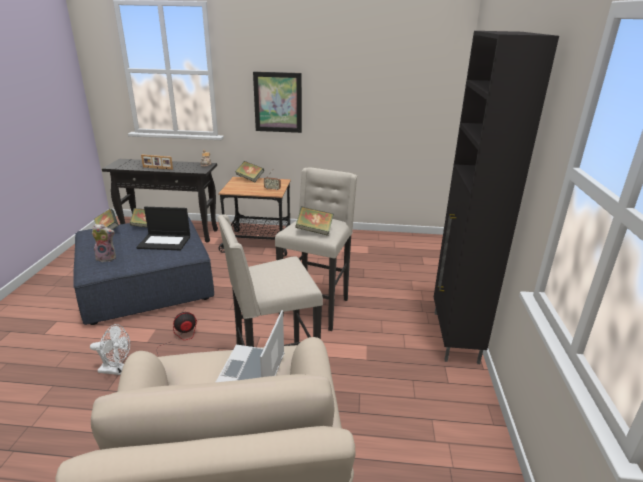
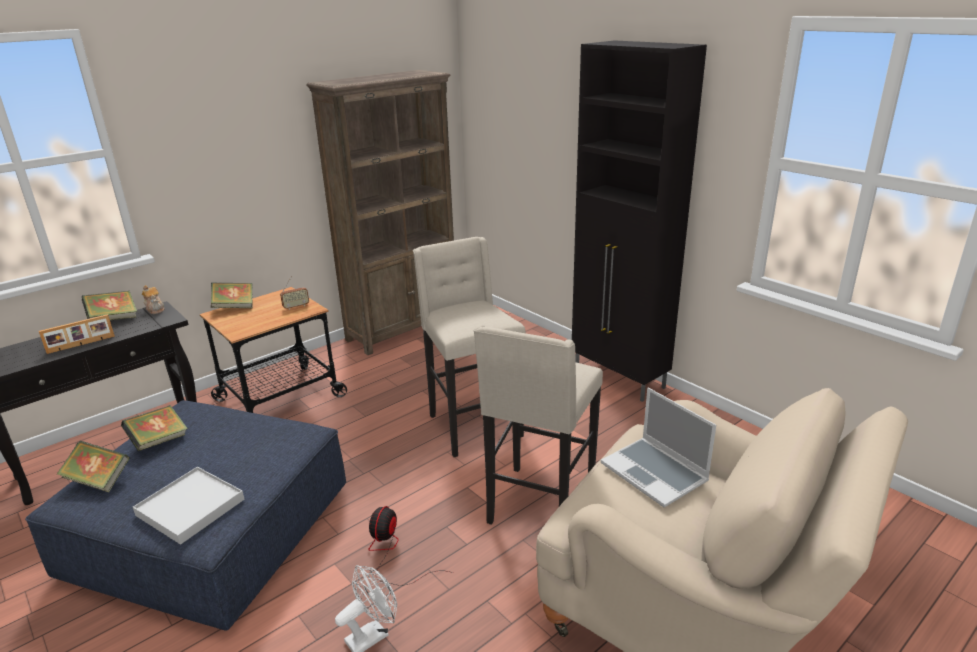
camera: 45 degrees left, 0 degrees up
plush toy [92,224,116,262] -> white tray [133,467,244,545]
laptop [136,207,190,250] -> none
picture [253,72,302,133] -> none
book [295,206,333,236] -> book moved to [82,291,137,320]
none -> brown bookcase [306,70,454,355]

